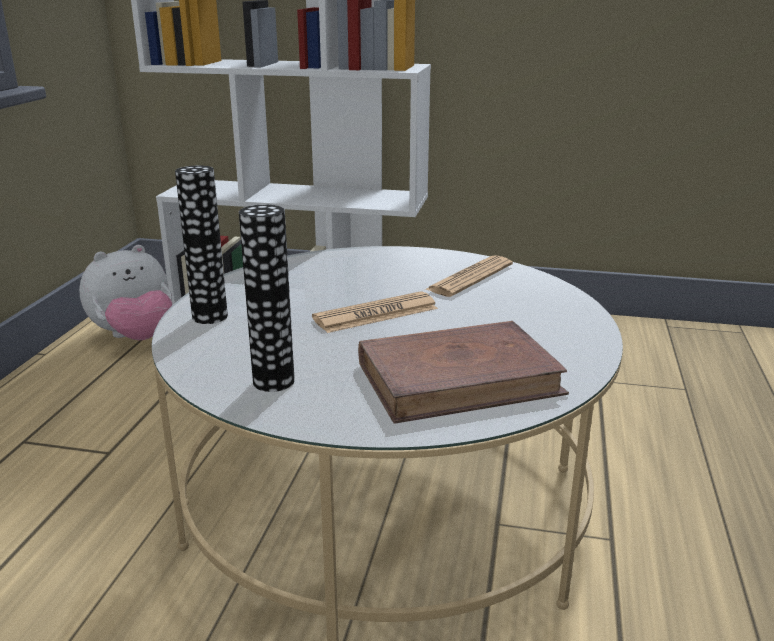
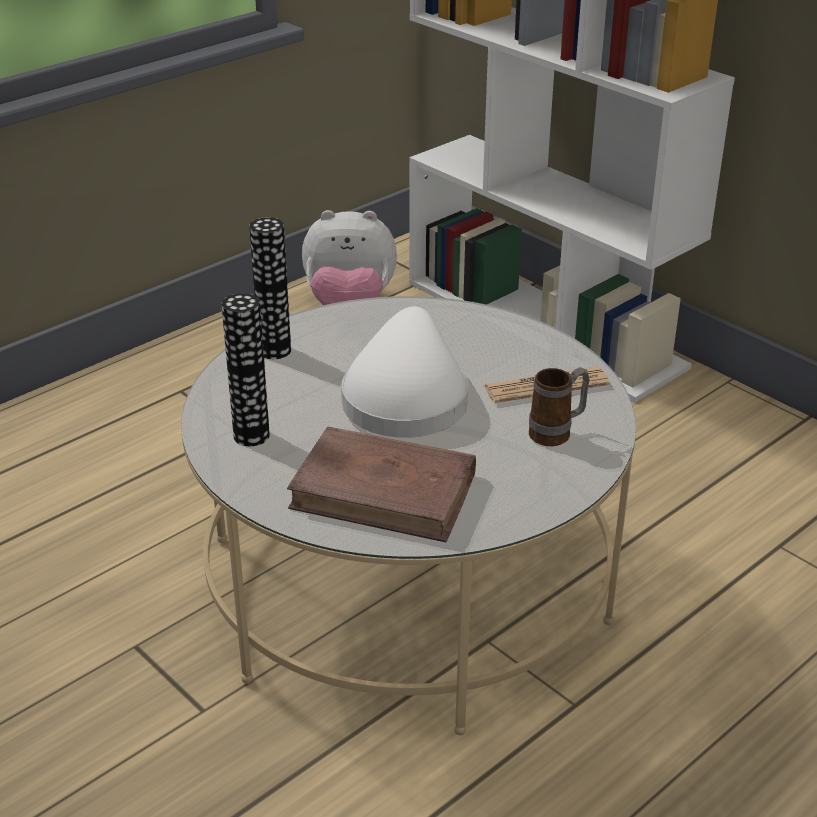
camera: 35 degrees right, 10 degrees up
newspaper [312,292,438,333] -> white hat [341,306,468,438]
none -> mug [529,367,590,446]

